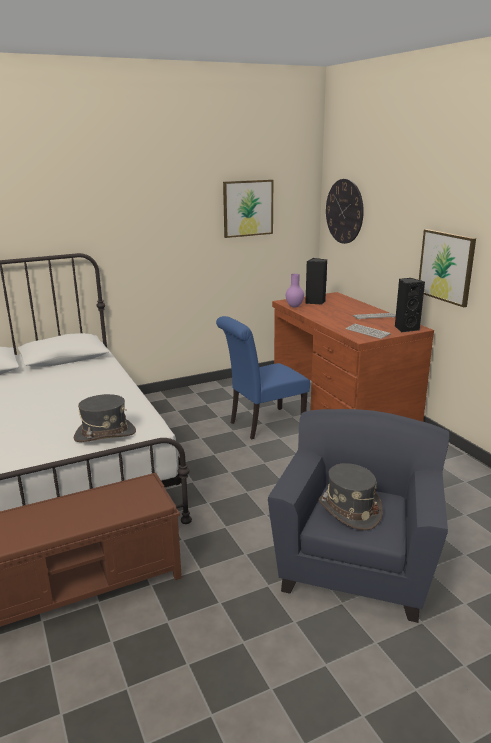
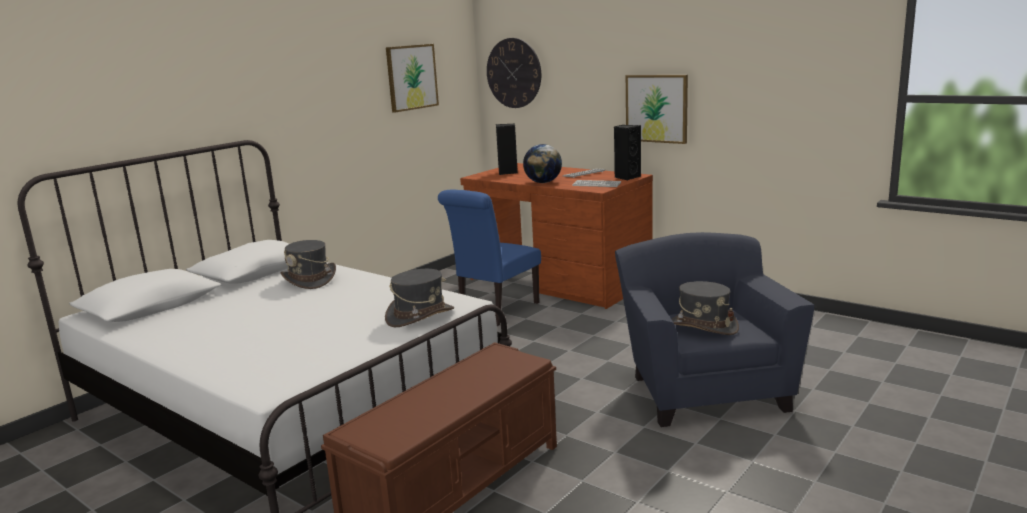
camera: 25 degrees left, 5 degrees down
purple vase [286,274,304,308] -> none
none -> grey hat [280,240,336,289]
none -> globe [523,144,562,183]

